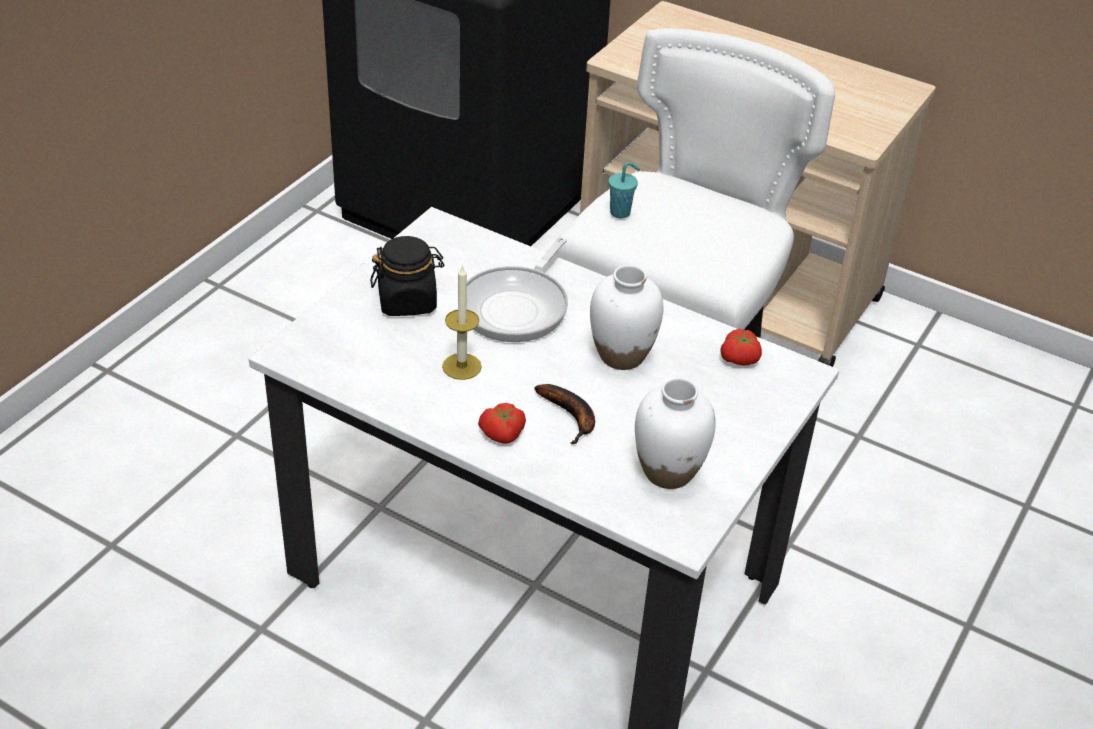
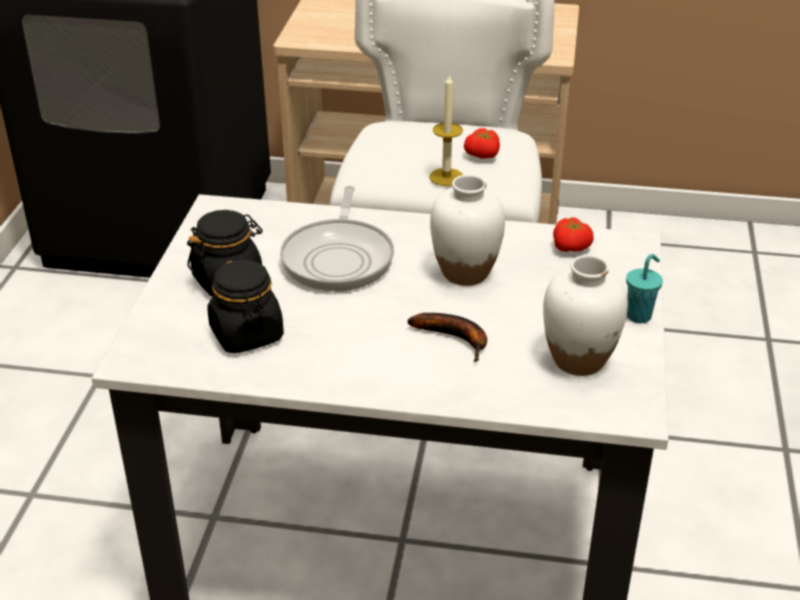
camera: 20 degrees left, 5 degrees down
candle [442,264,482,380] -> candle moved to [429,75,463,186]
tomato [478,403,526,443] -> tomato moved to [464,128,500,159]
turquoise cup [608,162,640,218] -> turquoise cup moved to [626,254,663,323]
none -> black jar [207,257,284,354]

